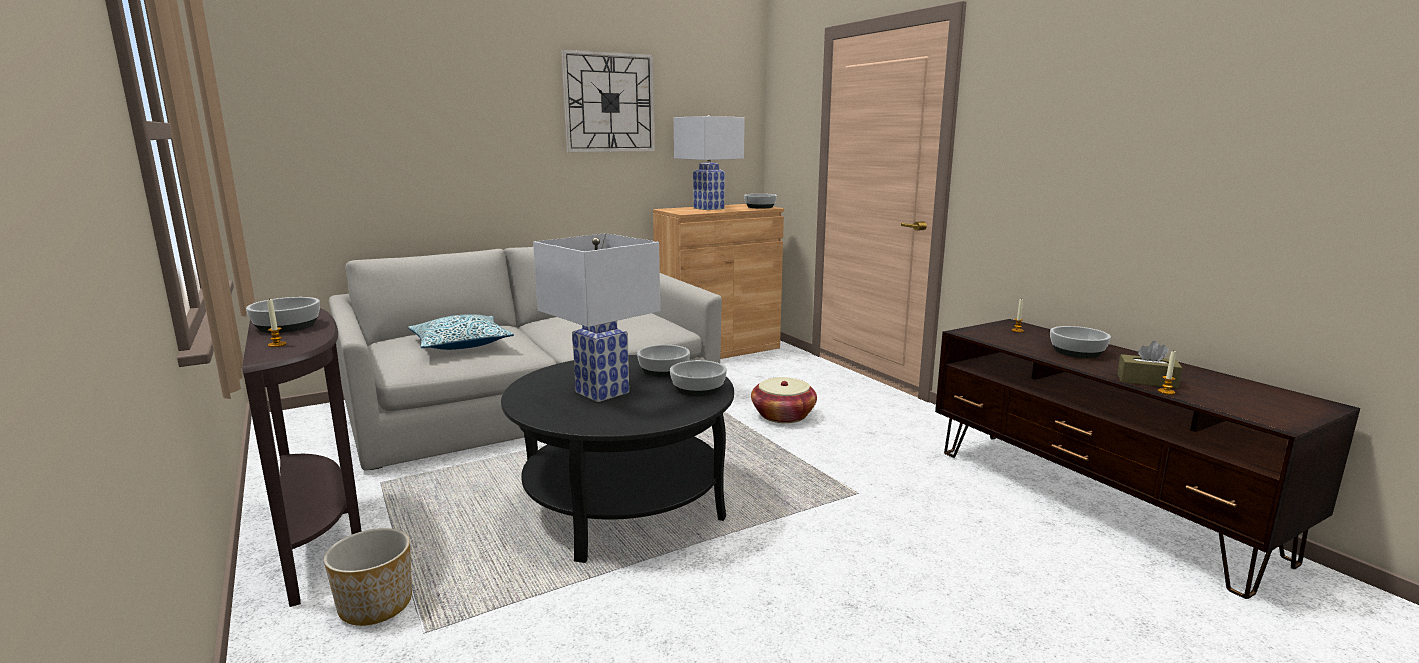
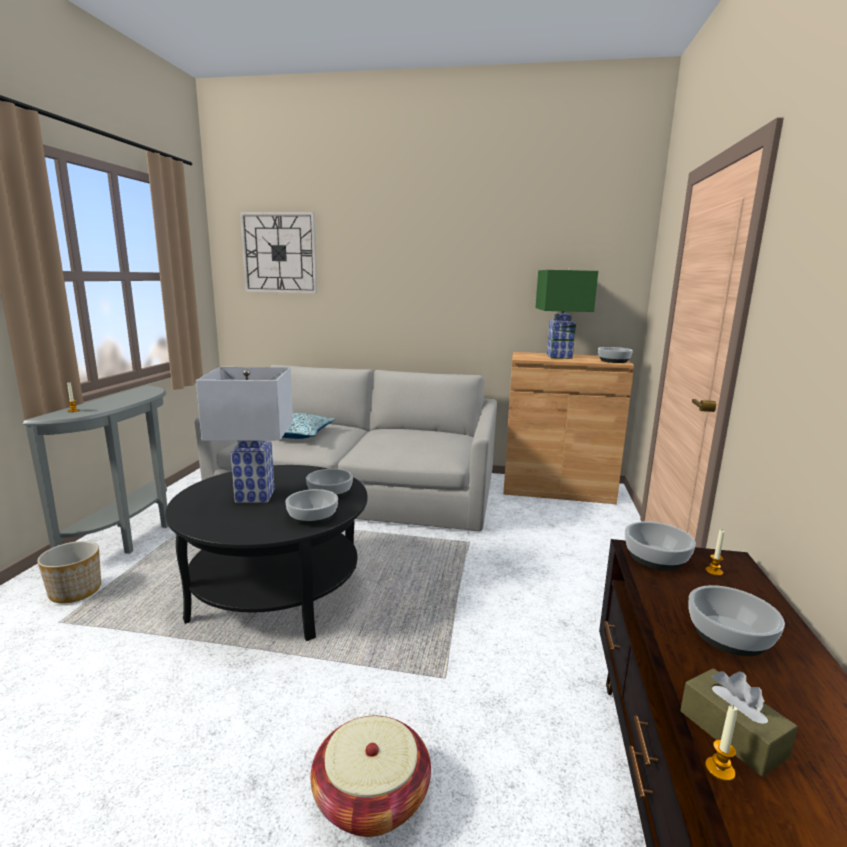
camera: 40 degrees right, 0 degrees up
brown console table [242,308,361,607] -> grey console table [22,385,168,554]
bowl [246,297,320,333] -> bowl moved to [625,521,696,570]
wall clock [561,49,655,152] -> wall clock moved to [240,212,317,294]
white table lamp [674,115,745,210] -> green table lamp [536,268,598,359]
basket [751,377,817,423] -> basket moved to [311,716,431,837]

